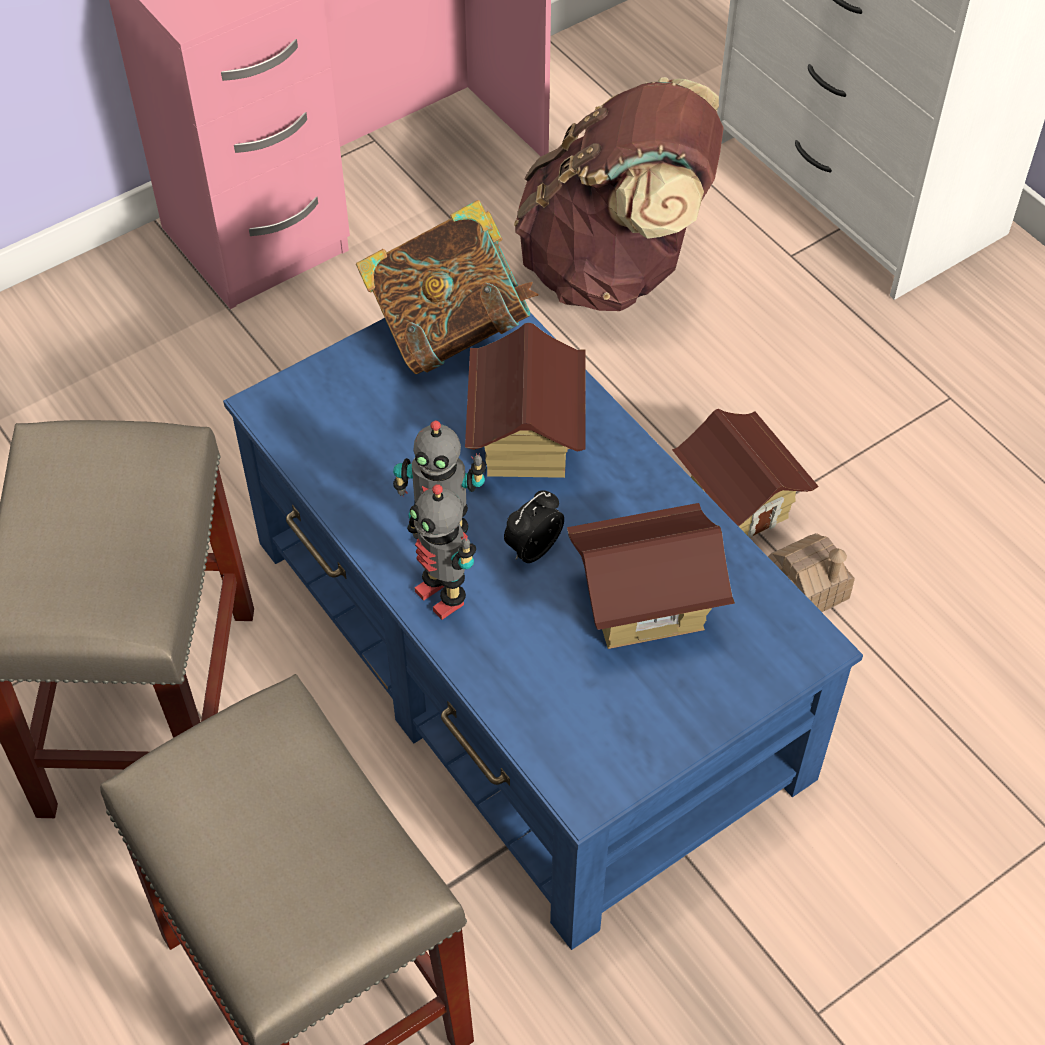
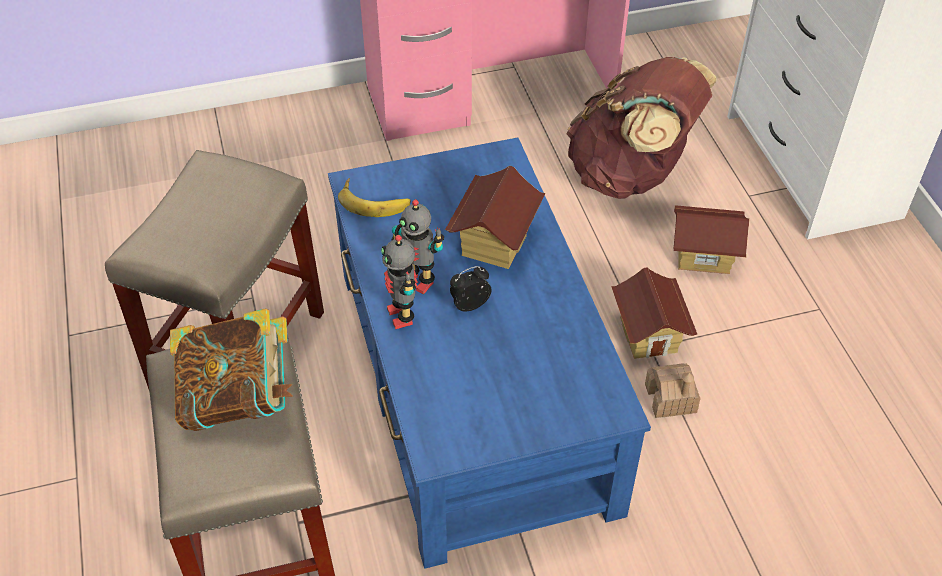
camera: 20 degrees right, 5 degrees down
book [356,200,539,374] -> book moved to [170,308,293,431]
toy house [567,503,735,649] -> toy house moved to [674,205,749,274]
none -> banana [338,178,411,217]

